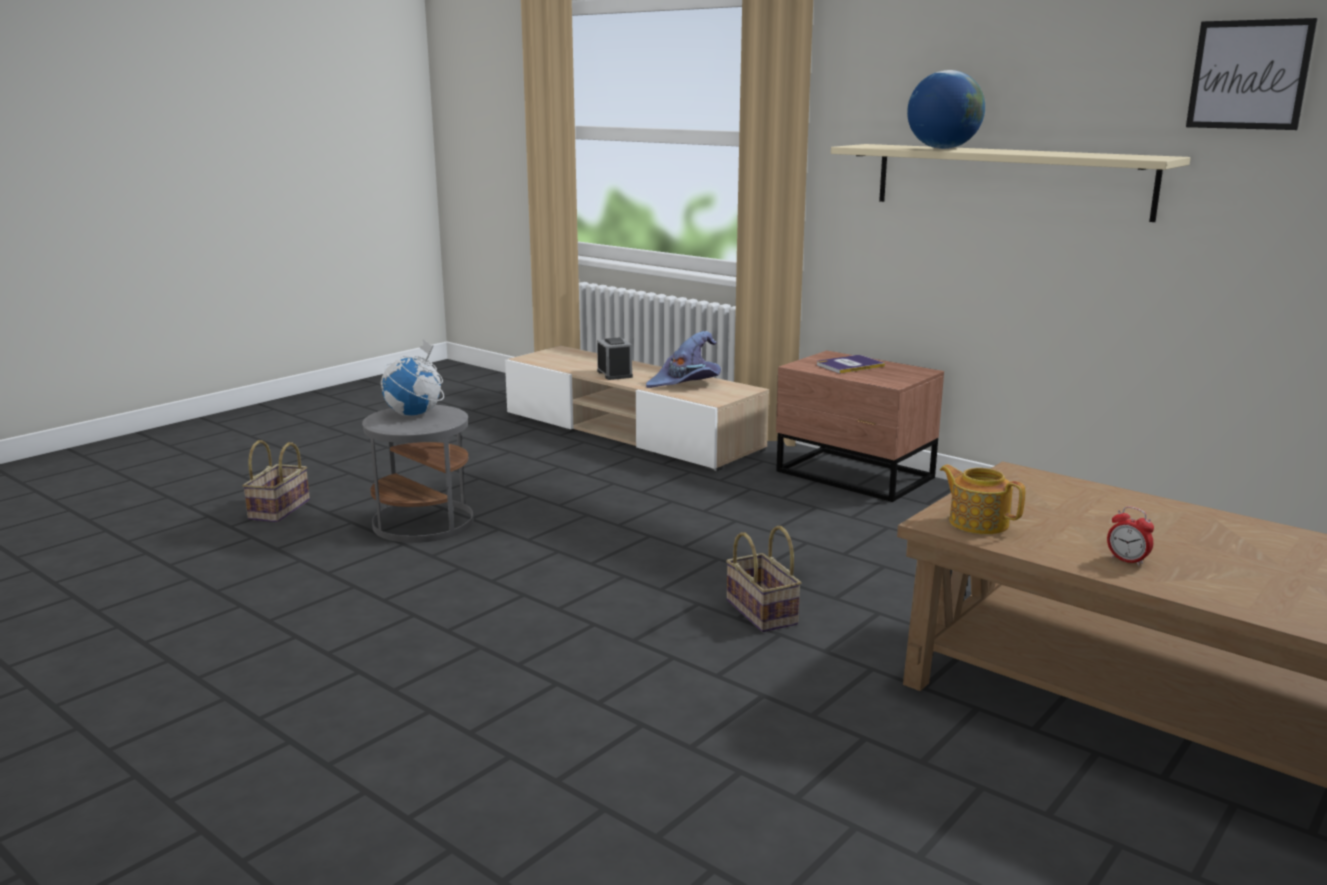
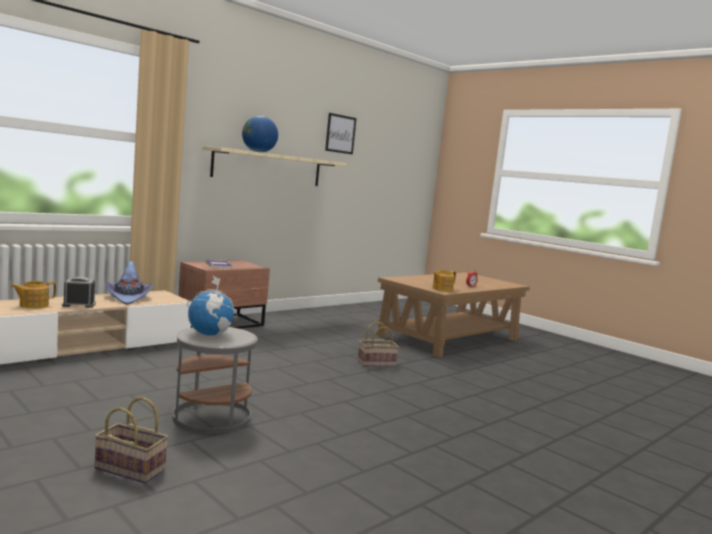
camera: 85 degrees left, 10 degrees down
none -> teapot [11,281,56,309]

